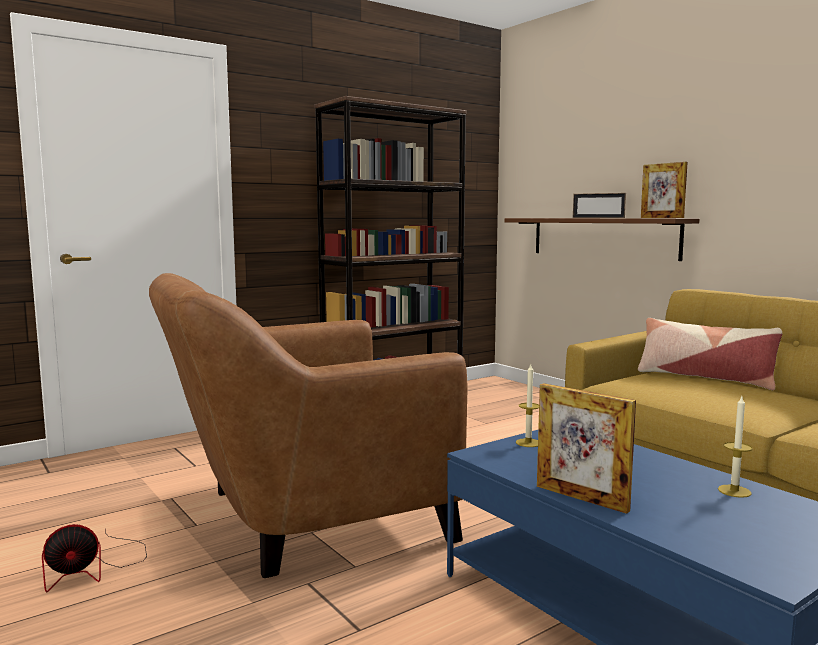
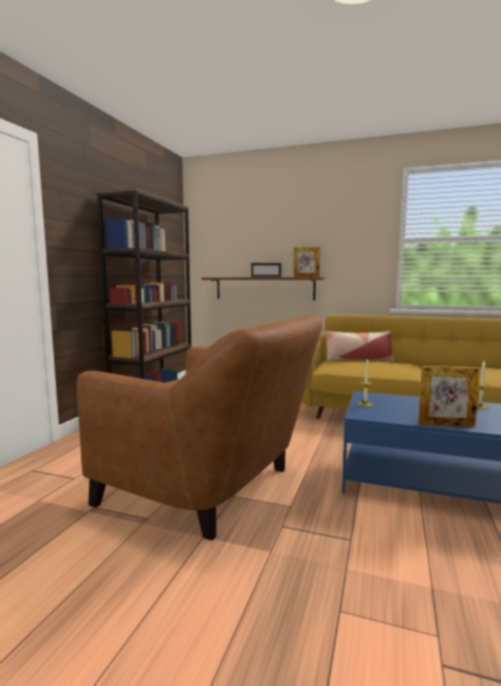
camera: 35 degrees left, 0 degrees up
fan [42,524,147,592] -> none
brown armchair [149,273,468,578] -> brown armchair turned 90 degrees counterclockwise [77,314,323,541]

